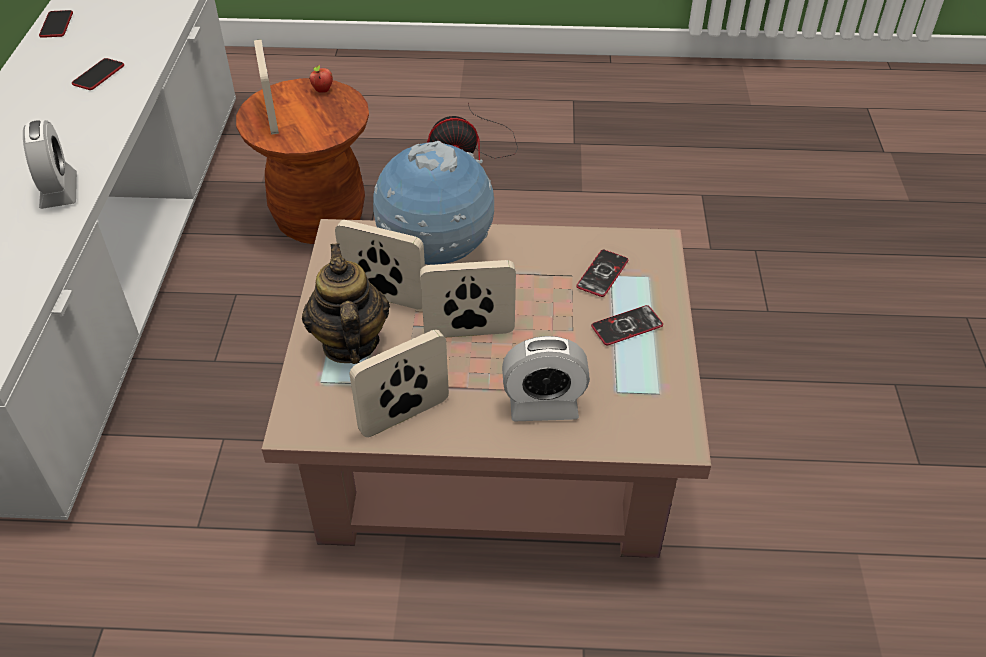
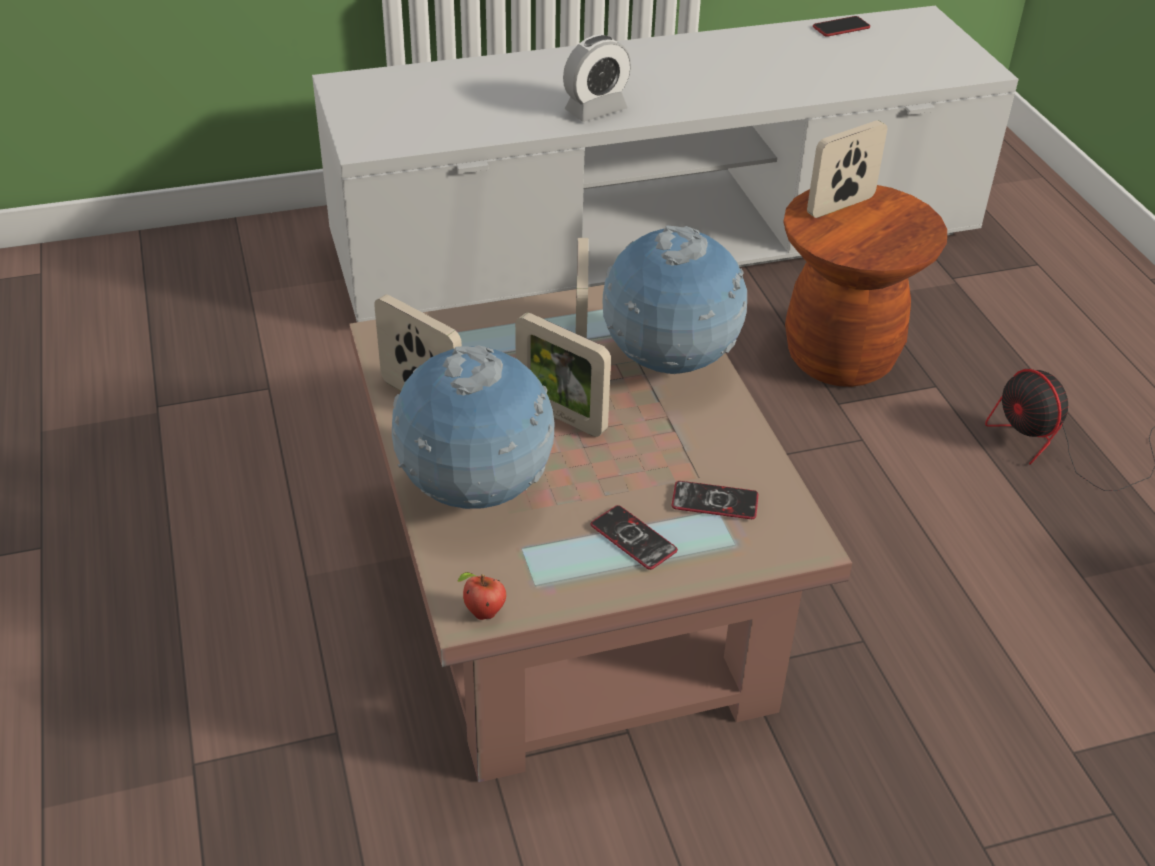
camera: 70 degrees right, 5 degrees down
phone [72,58,124,90] -> none
teapot [302,243,390,364] -> none
apple [309,65,333,93] -> apple moved to [457,572,506,620]
picture frame [420,260,516,338] -> picture frame turned 150 degrees clockwise [515,313,611,437]
alarm clock [502,336,590,422] -> globe [392,345,554,509]

